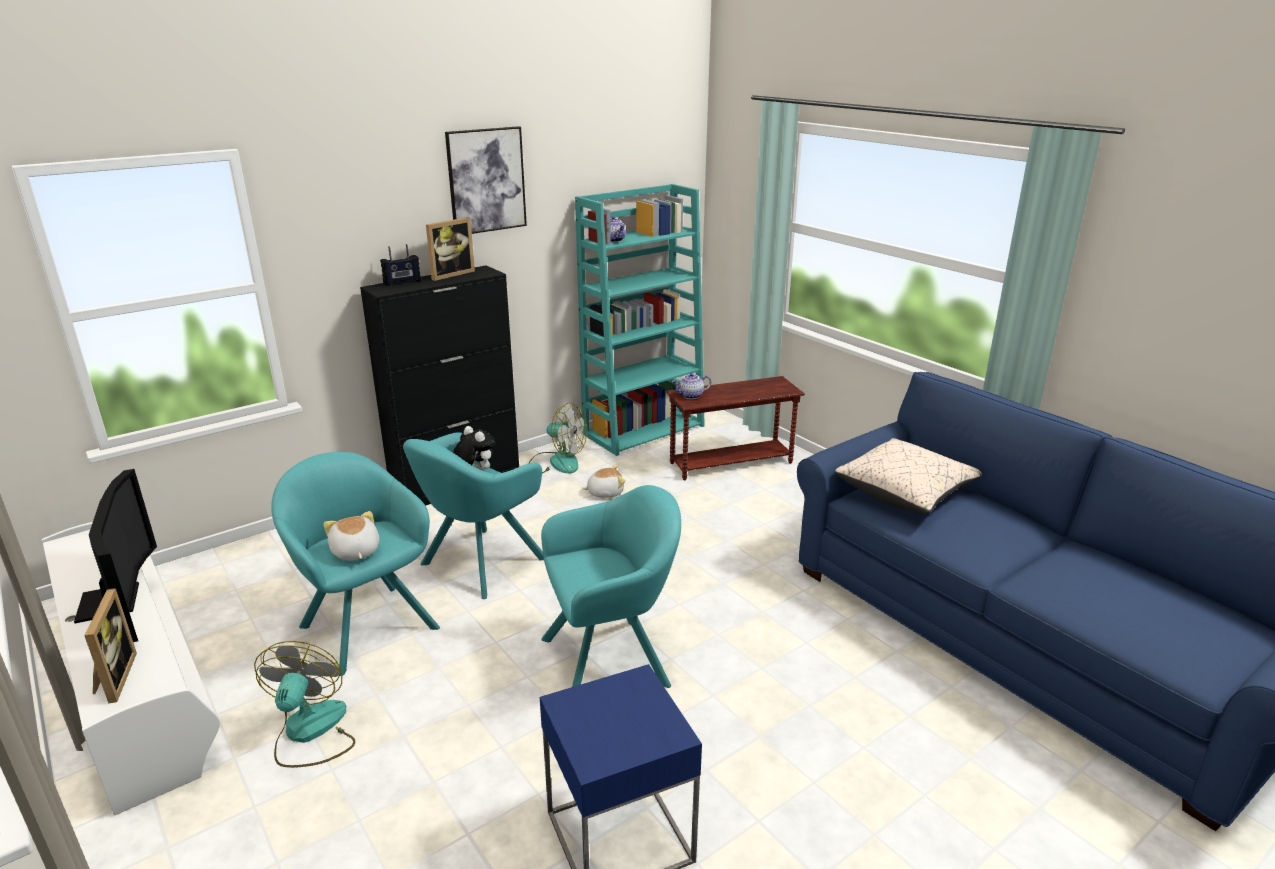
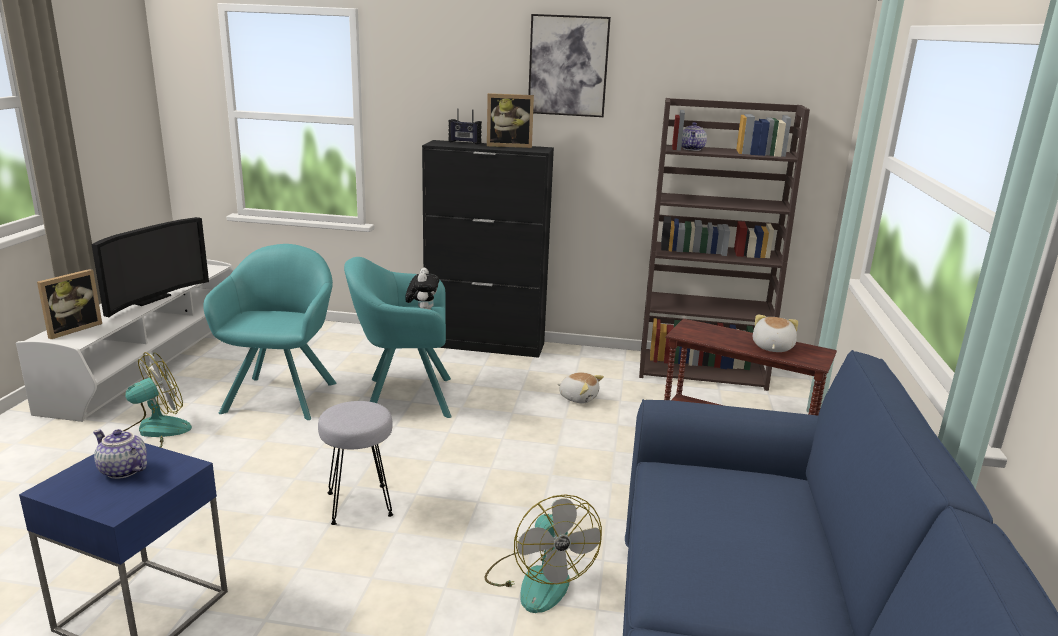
camera: 45 degrees right, 5 degrees down
plush toy [323,511,379,561] -> plush toy moved to [753,315,798,352]
fan [528,403,587,473] -> fan moved to [484,494,602,613]
turquoise armchair [541,485,681,688] -> grey stool [318,401,393,525]
turquoise bookcase [575,184,705,456] -> brown bookcase [639,98,810,391]
teapot [672,373,711,399] -> teapot moved to [93,429,147,479]
beige pillow [835,438,982,515] -> none

